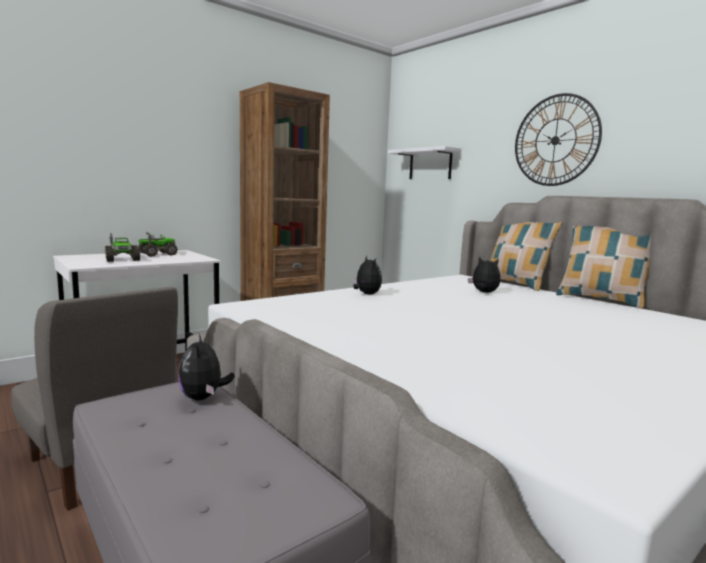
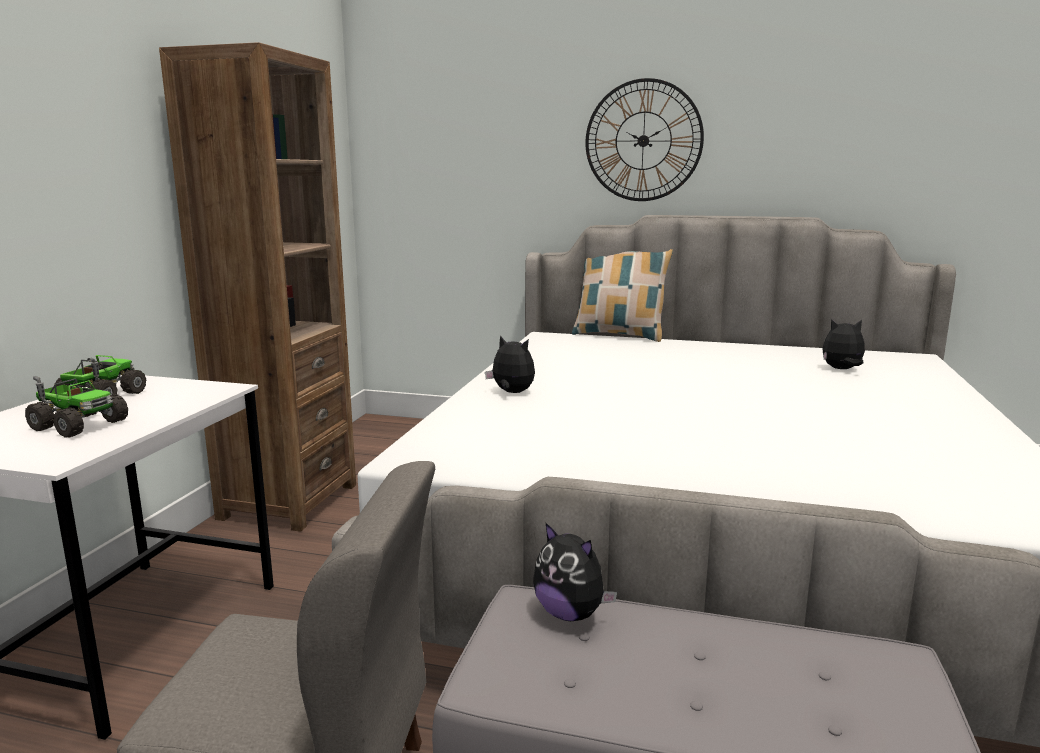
camera: 35 degrees left, 5 degrees up
white shelf [388,146,462,179] -> none
plush toy [468,257,501,293] -> plush toy moved to [822,319,865,369]
pillow [556,226,651,309] -> none

